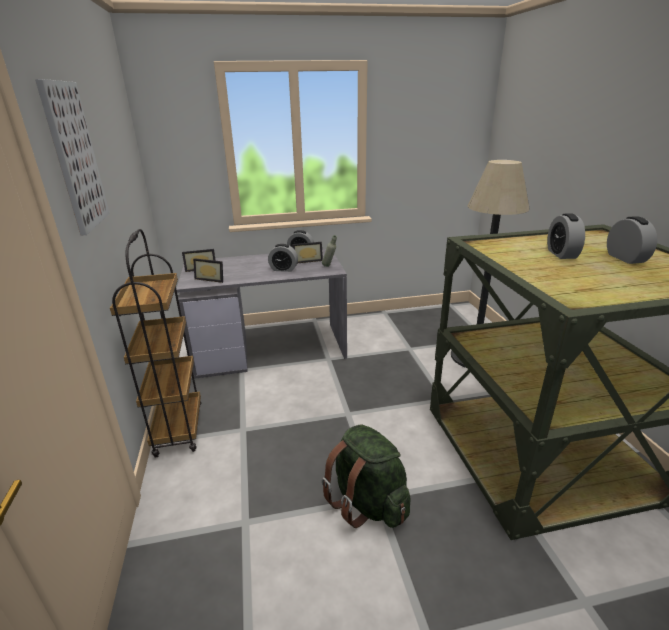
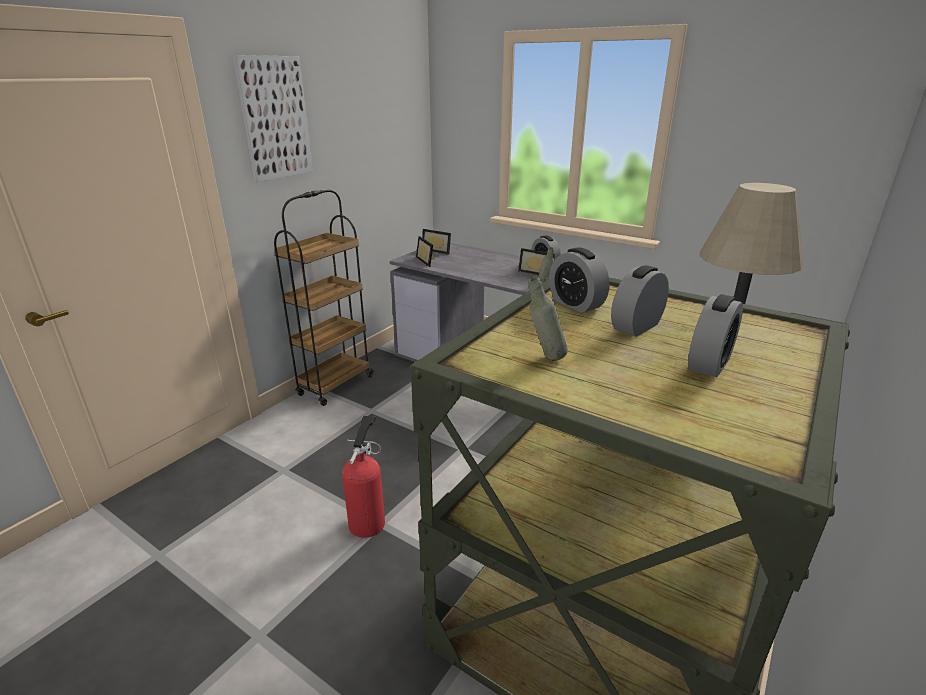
camera: 45 degrees right, 0 degrees up
alarm clock [268,244,298,272] -> alarm clock moved to [549,248,610,313]
green backpack [322,424,410,528] -> fire extinguisher [342,416,385,538]
none -> grey bottle [528,276,568,361]

